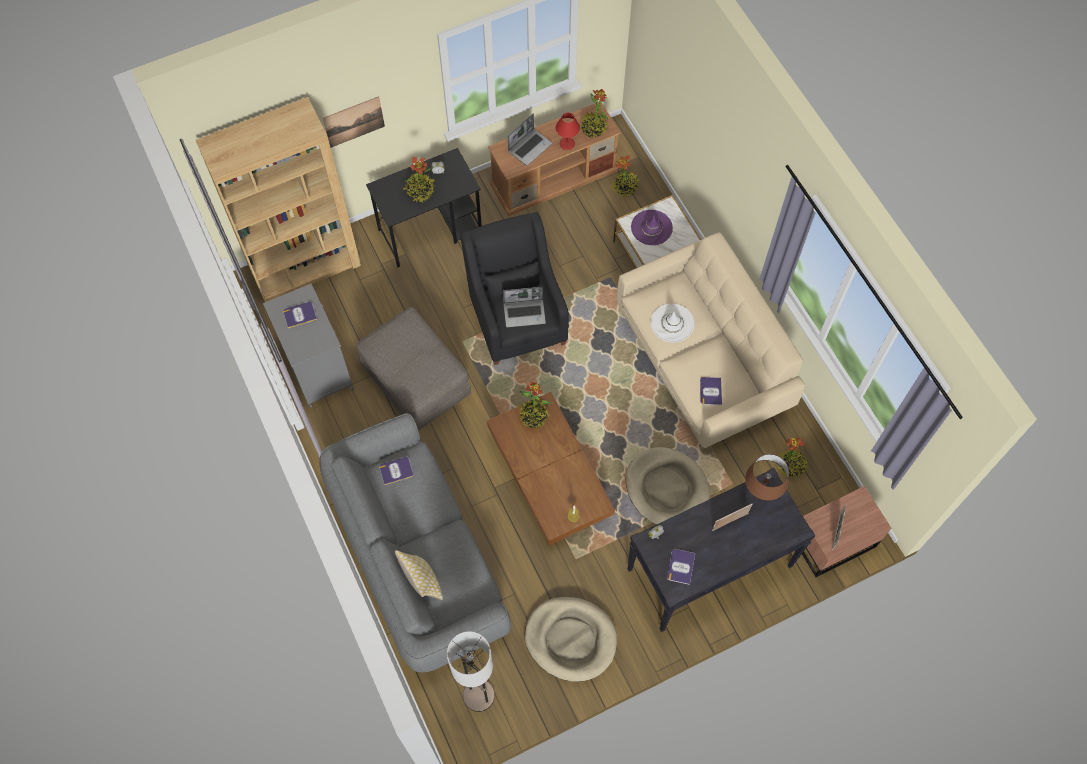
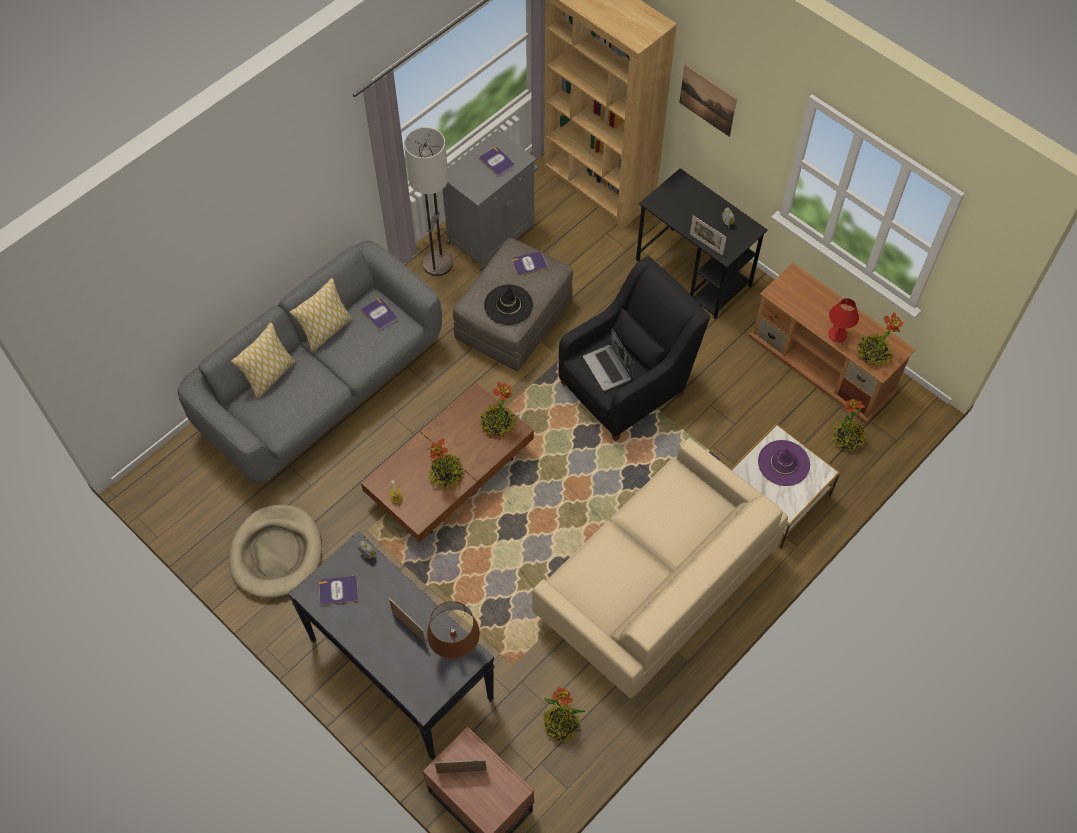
camera: 70 degrees right, 5 degrees down
potted plant [403,157,434,203] -> potted plant moved to [427,438,464,488]
floor lamp [447,631,495,712] -> floor lamp moved to [404,127,453,276]
laptop [507,113,552,166] -> none
beige dog bed [626,447,710,525] -> none
white hat [651,304,694,343] -> none
book [700,377,722,405] -> book moved to [512,251,548,277]
none -> pillow [290,278,353,352]
none -> black hat [484,285,533,325]
none -> picture frame [690,216,727,256]

